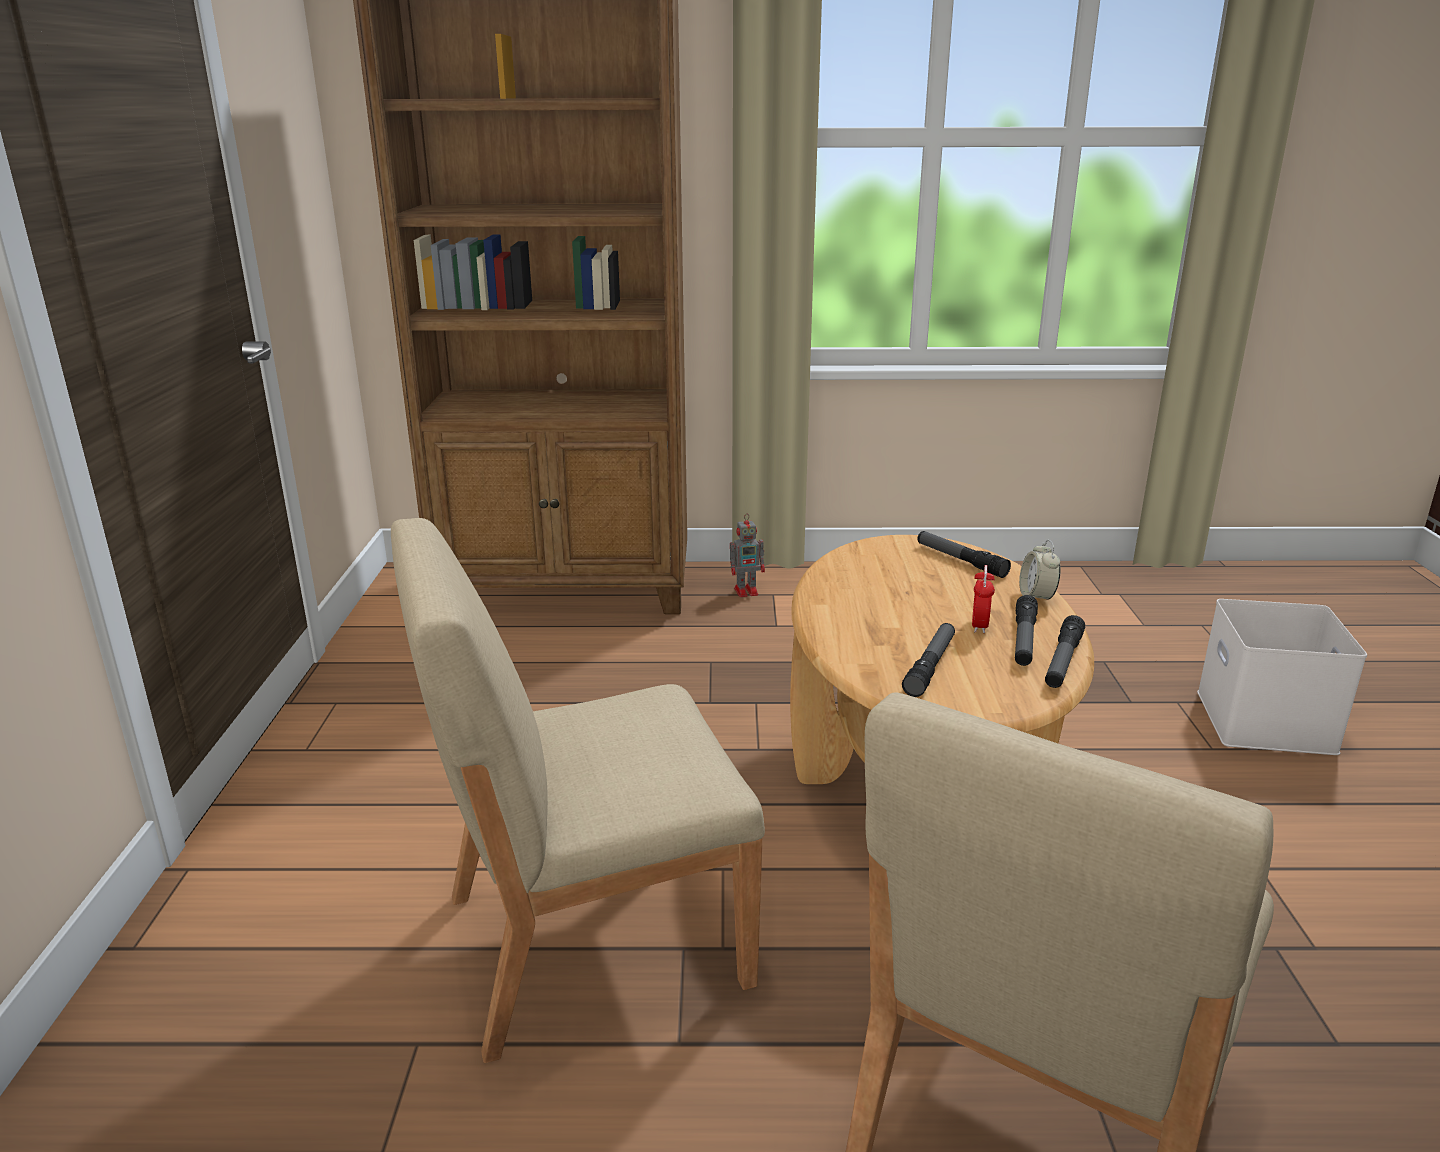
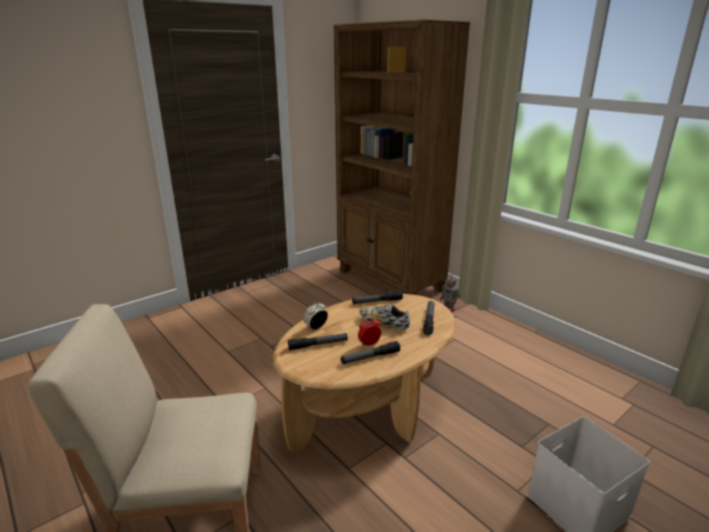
camera: 50 degrees right, 0 degrees up
beige chair [391,518,765,1063] -> none
alarm clock [1019,539,1061,600] -> alarm clock moved to [303,301,328,329]
flashlight [1045,615,1085,688] -> flashlight moved to [352,291,403,304]
none -> shoe [359,304,410,330]

